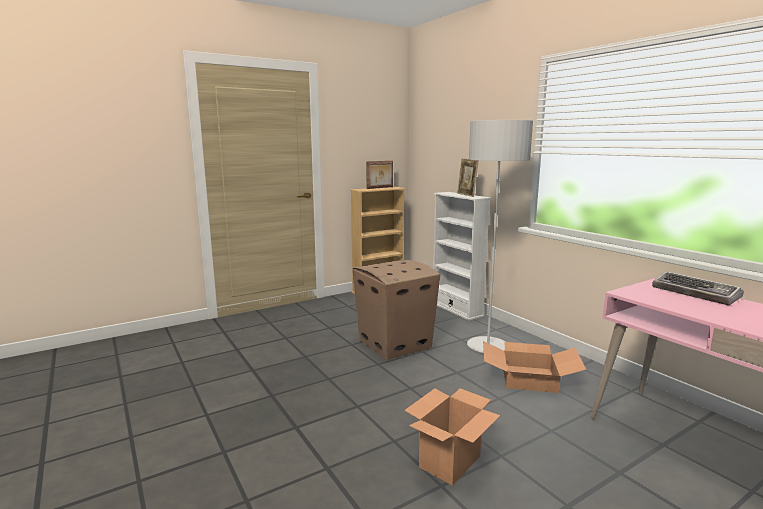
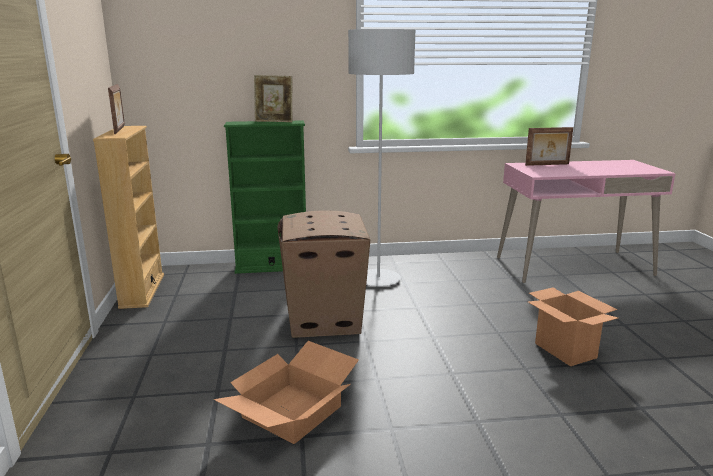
camera: 65 degrees left, 5 degrees up
white bookcase [433,192,491,321] -> green bookcase [224,120,306,274]
cardboard box [483,341,586,393] -> cardboard box moved to [213,341,359,444]
keyboard [652,271,744,306] -> picture frame [525,127,573,166]

